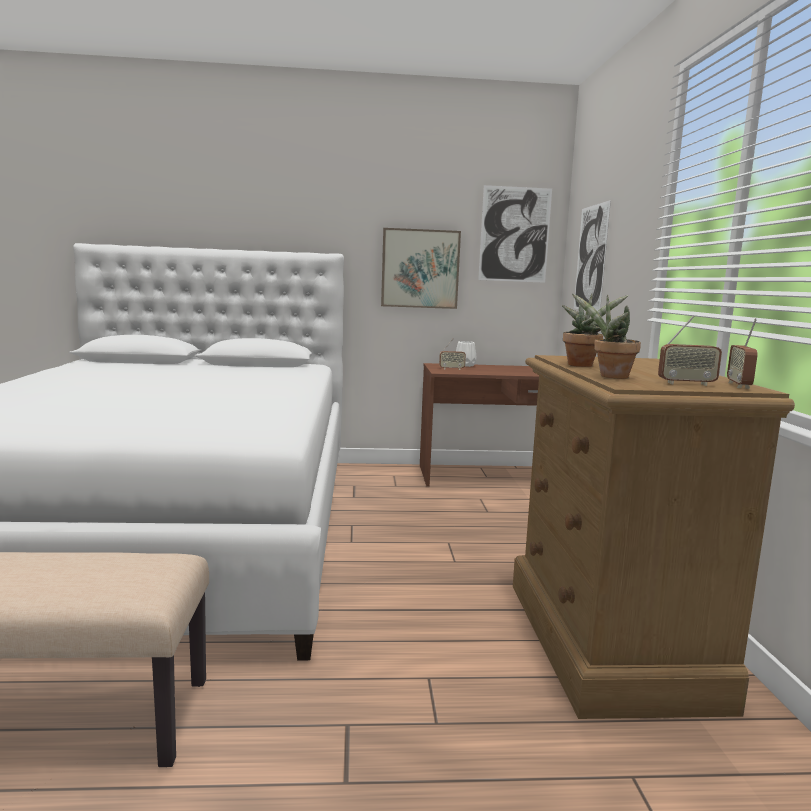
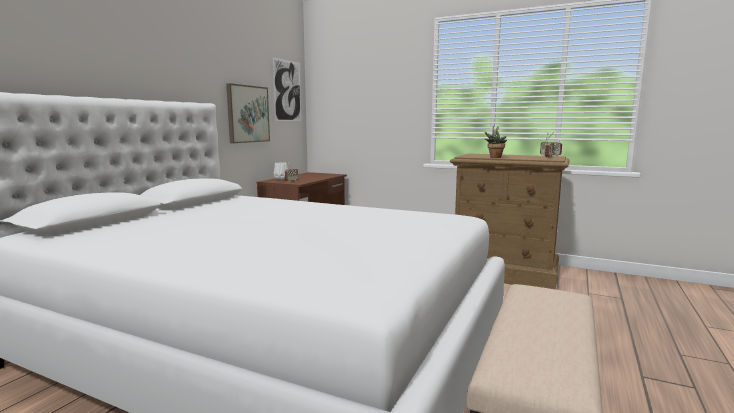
camera: 60 degrees left, 0 degrees up
potted plant [572,294,641,379] -> none
picture [574,200,611,311] -> none

